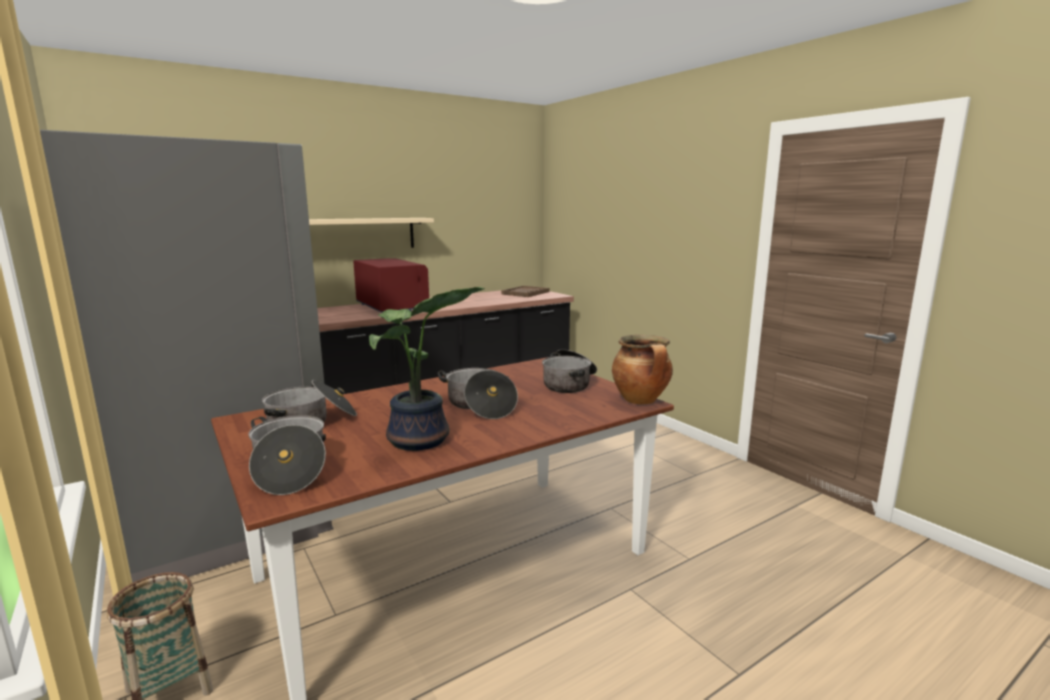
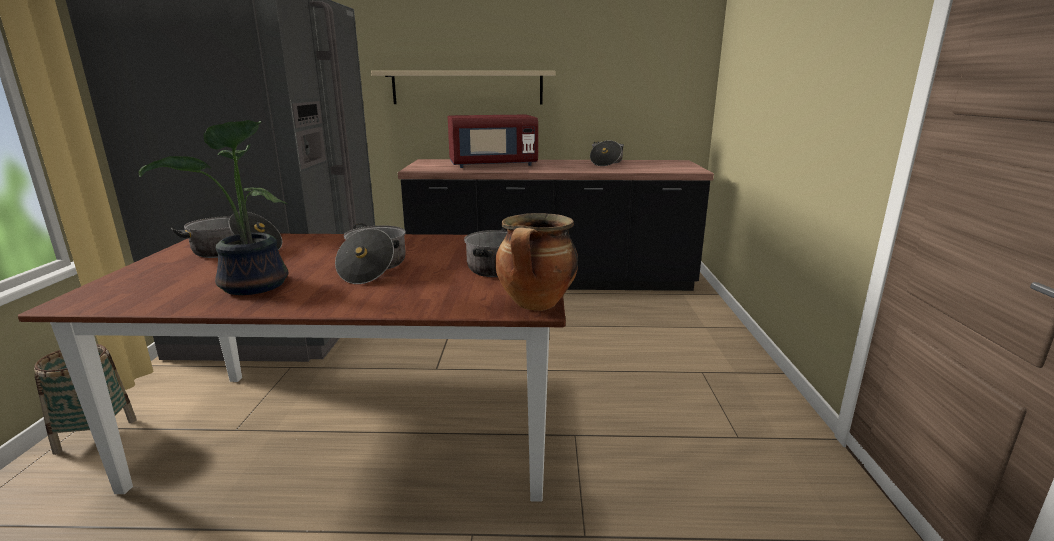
camera: 35 degrees right, 5 degrees up
cooking pot [248,415,326,495] -> cooking pot moved to [590,140,624,166]
red microwave [353,258,429,313] -> red microwave turned 75 degrees clockwise [448,115,538,168]
brown tray [501,286,550,297] -> none

